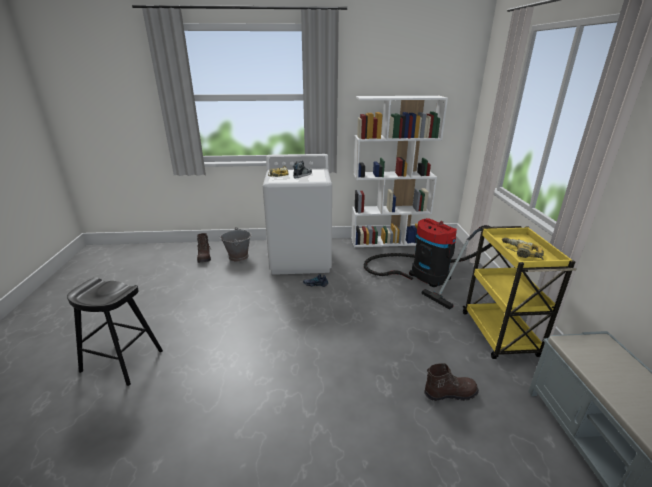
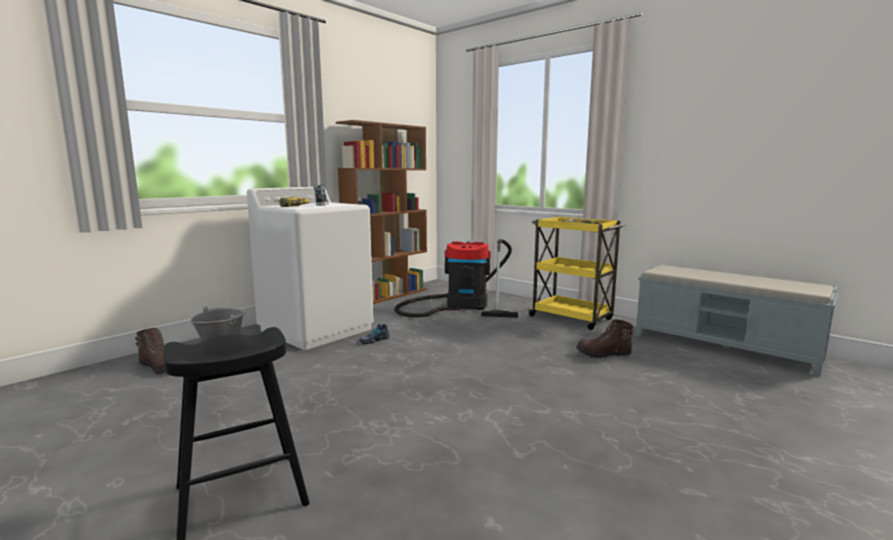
camera: 45 degrees left, 15 degrees down
white bookcase [351,96,448,247] -> brown bookcase [336,120,427,304]
brown boot [424,363,479,401] -> brown boot turned 120 degrees counterclockwise [576,319,634,358]

